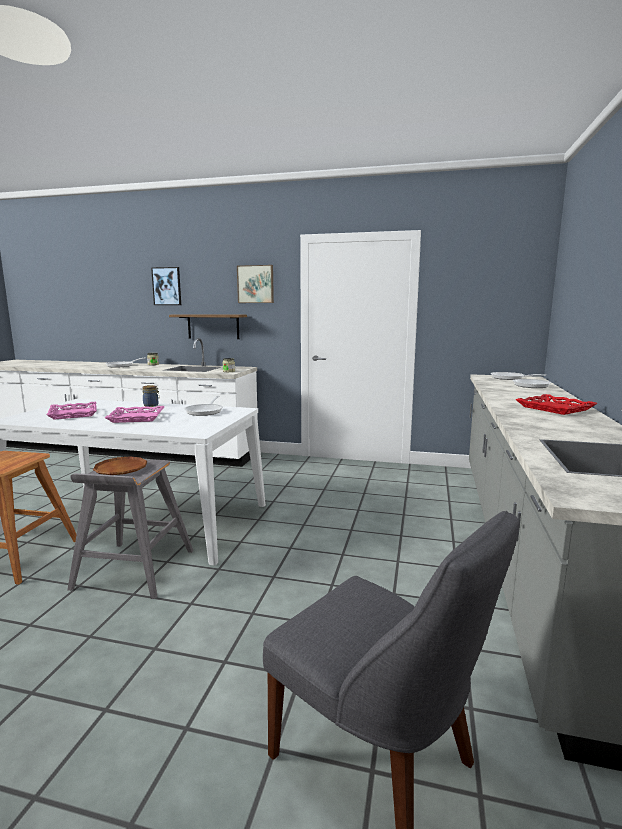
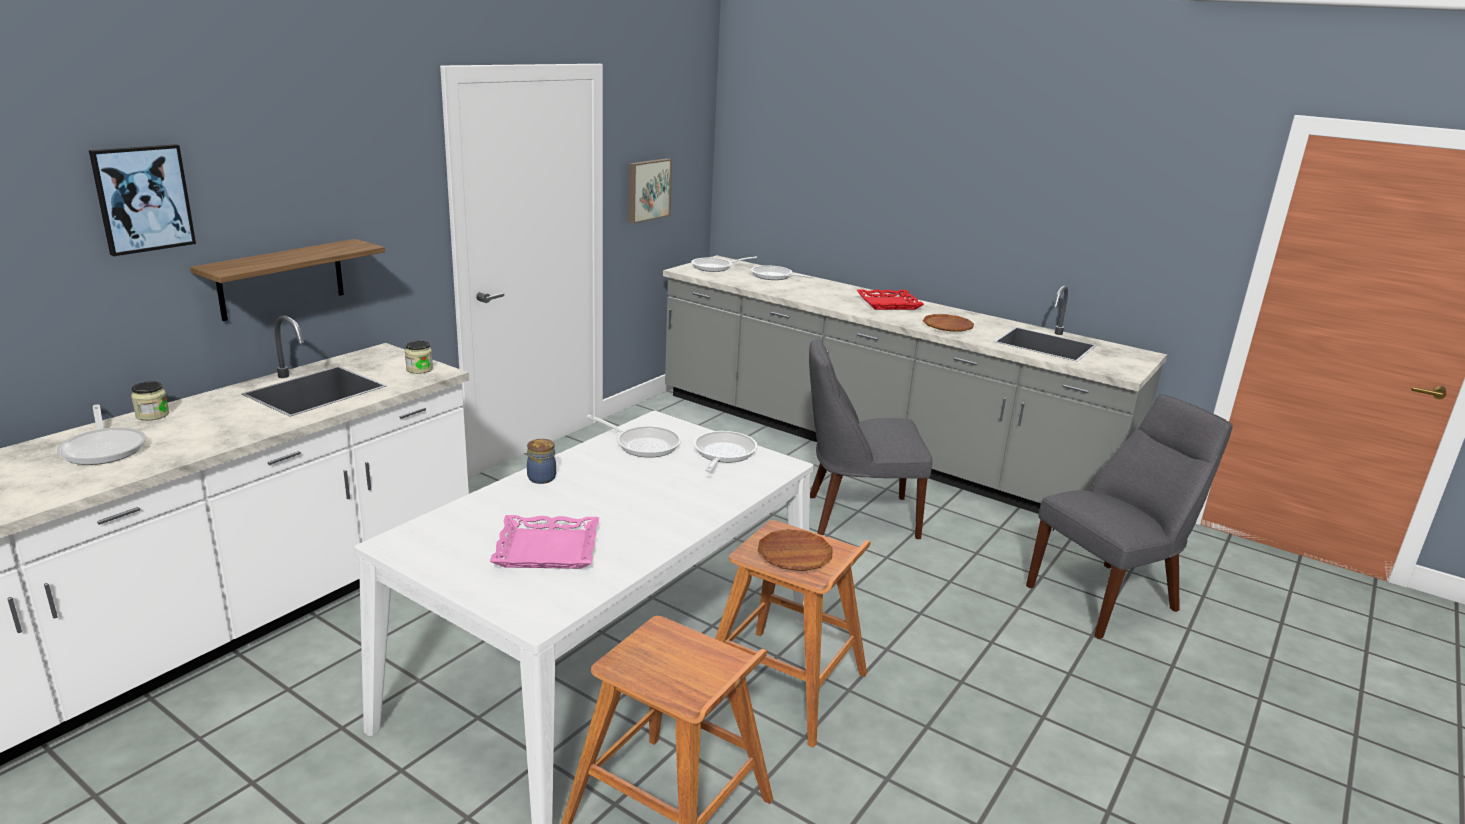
camera: 70 degrees left, 10 degrees up
grey stool [67,459,193,599] -> brown stool [715,520,871,748]
pink tray [105,406,165,423] -> none
picture [237,265,274,303] -> picture moved to [629,158,672,223]
none -> frying pan [693,431,757,472]
none -> grey chair [809,339,933,539]
none -> brown plate [923,314,974,331]

